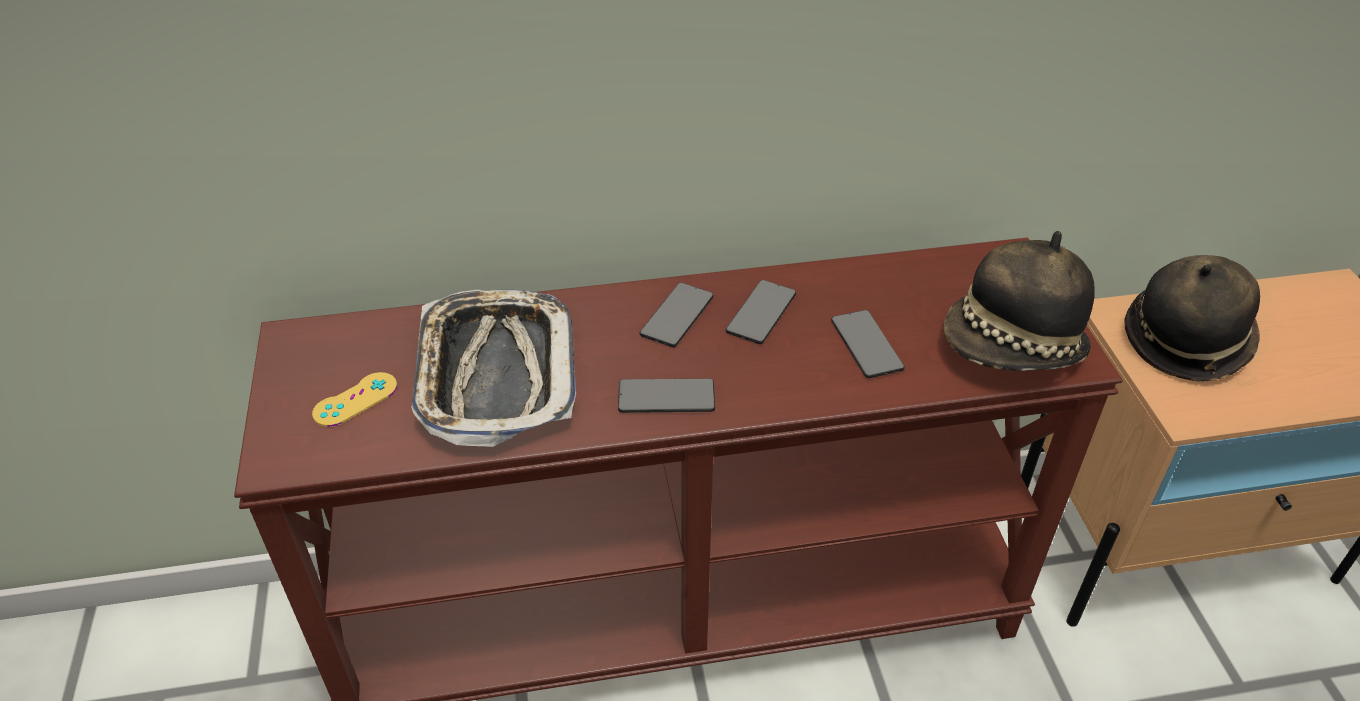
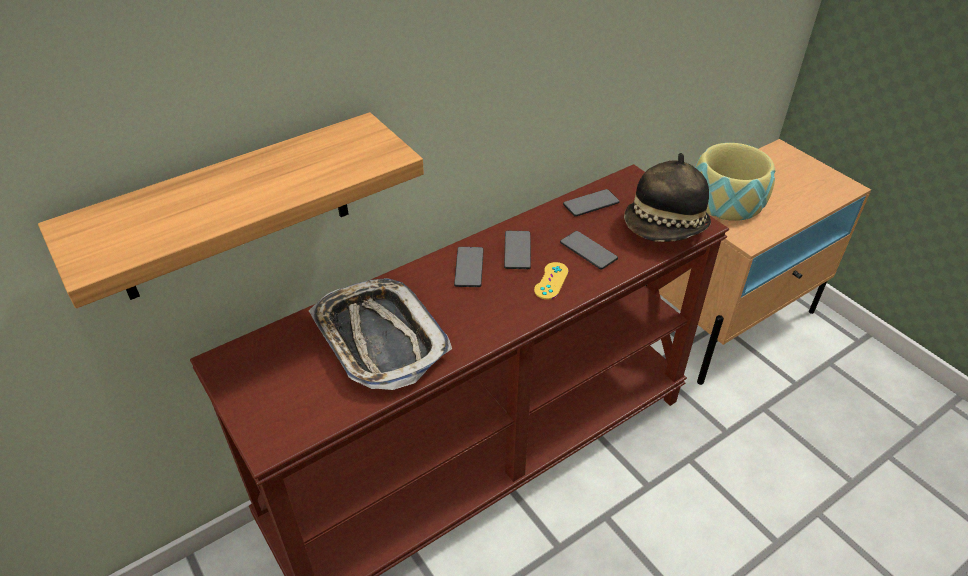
camera: 25 degrees left, 0 degrees up
yellow game controller [312,372,397,427] -> yellow game controller moved to [534,262,569,300]
phone [618,378,715,413] -> phone moved to [563,189,620,217]
hat [1124,255,1260,381] -> bowl [695,143,775,221]
none -> shelf [38,112,424,308]

